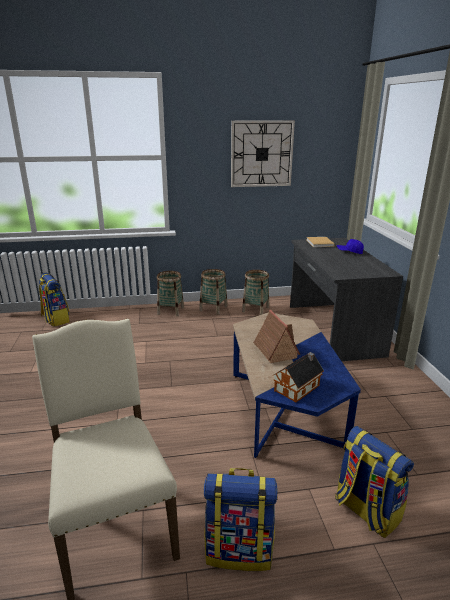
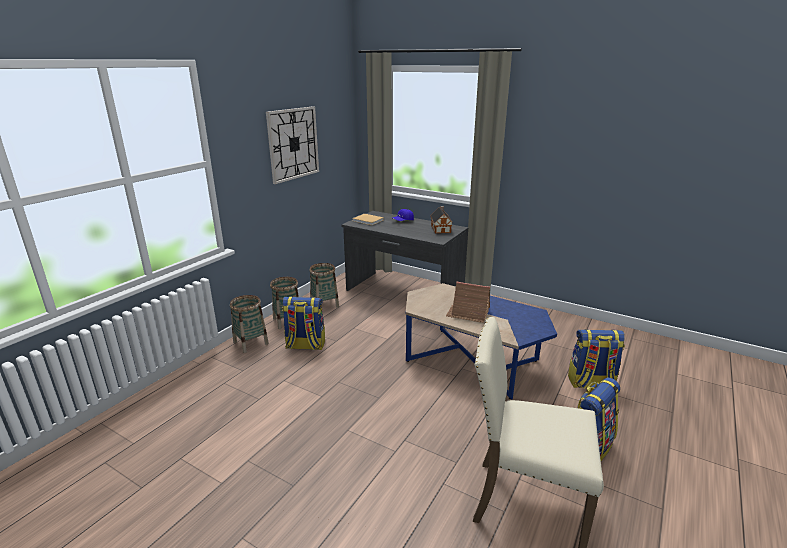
camera: 50 degrees left, 0 degrees up
backpack [39,273,70,327] -> backpack moved to [282,297,325,350]
toy house [273,352,324,403] -> toy house moved to [430,206,453,234]

